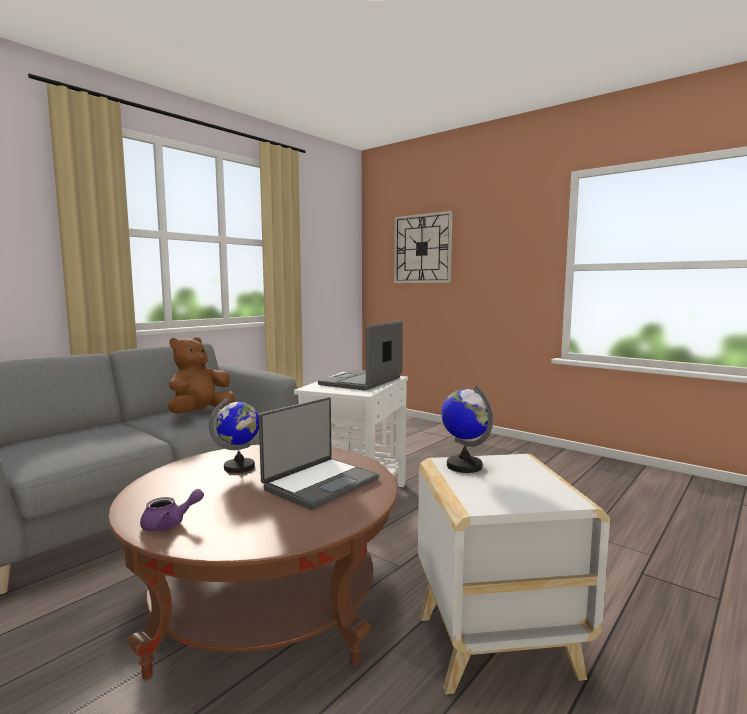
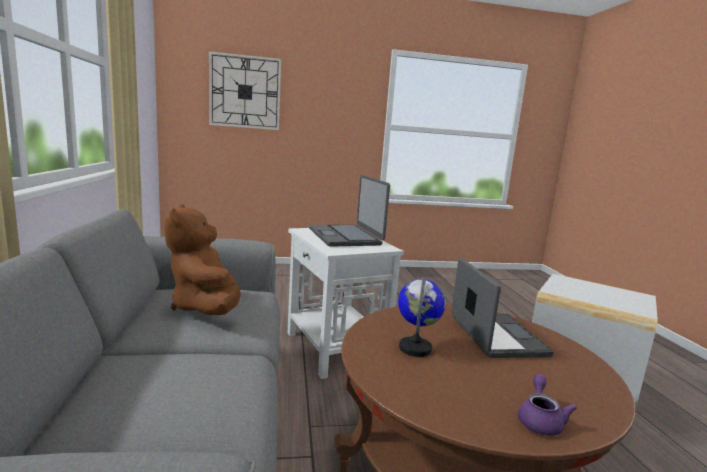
camera: 50 degrees left, 5 degrees up
globe [441,385,493,473] -> none

